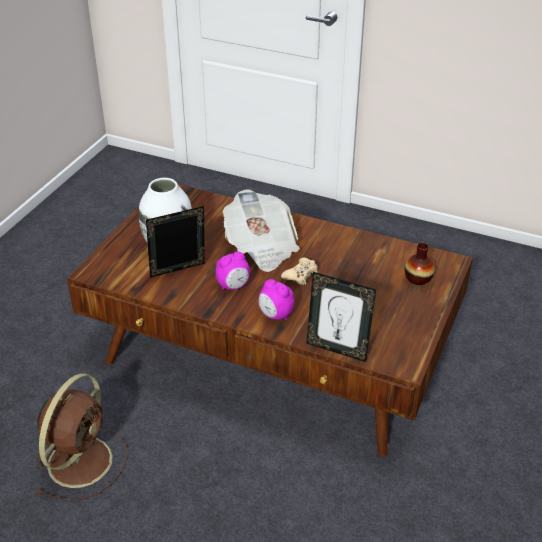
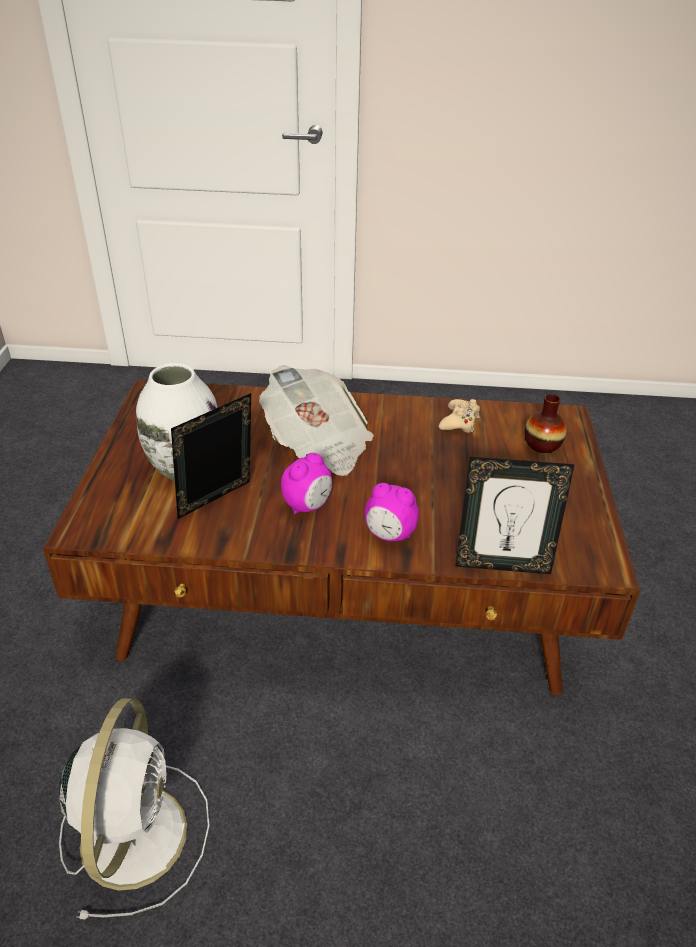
camera: 20 degrees left, 0 degrees up
brown fan [35,373,128,500] -> white fan [59,698,210,919]
beige game controller [281,258,318,285] -> beige game controller moved to [439,399,480,433]

